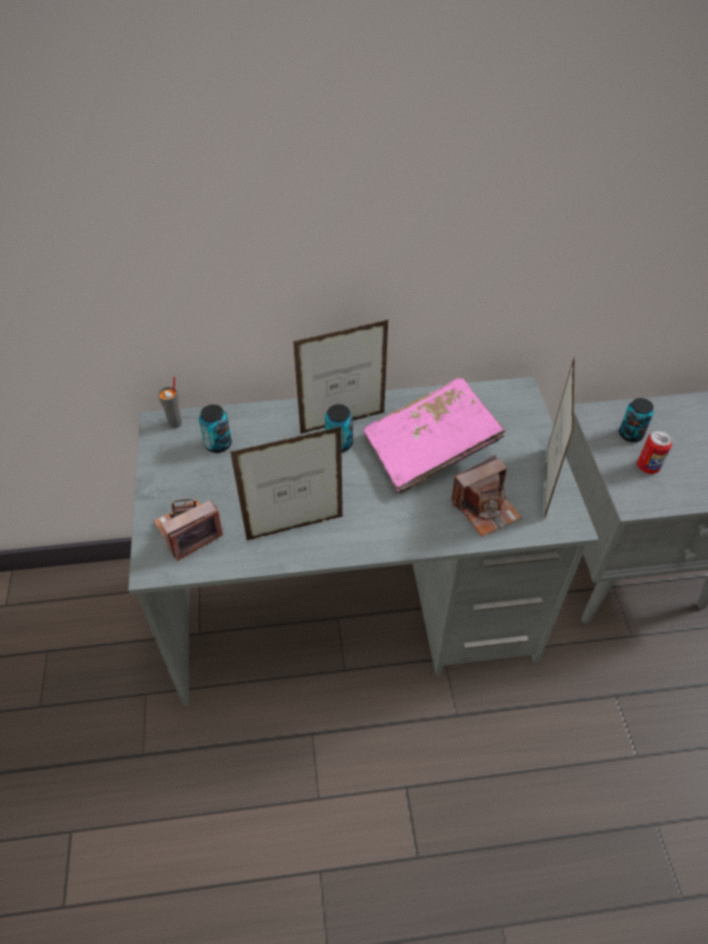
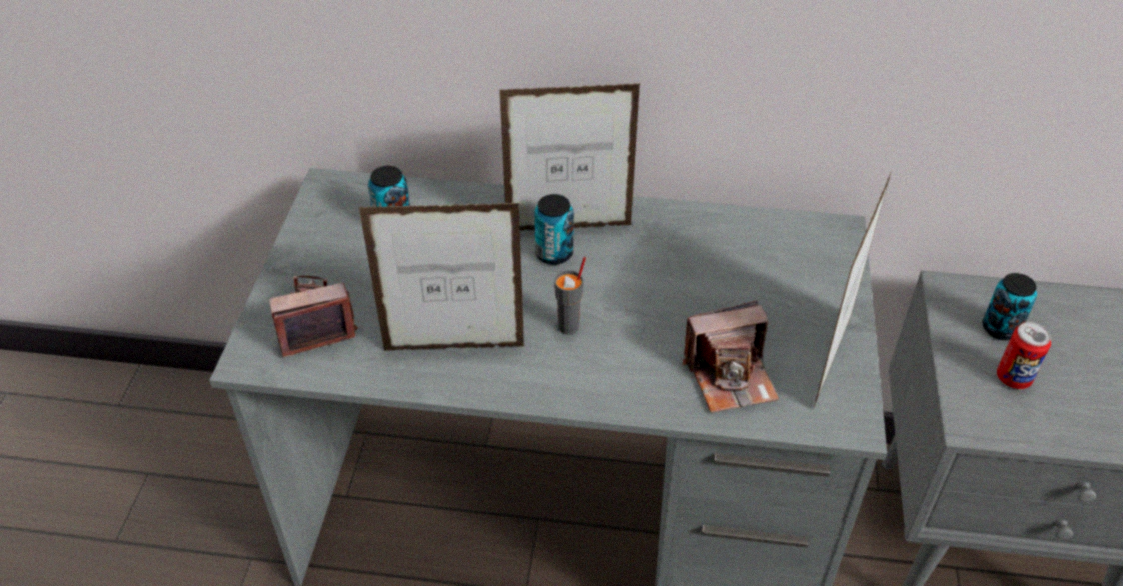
camera: 15 degrees right, 5 degrees down
grey cup [158,377,182,428] -> grey cup moved to [554,257,586,335]
pink book [364,378,505,494] -> none

